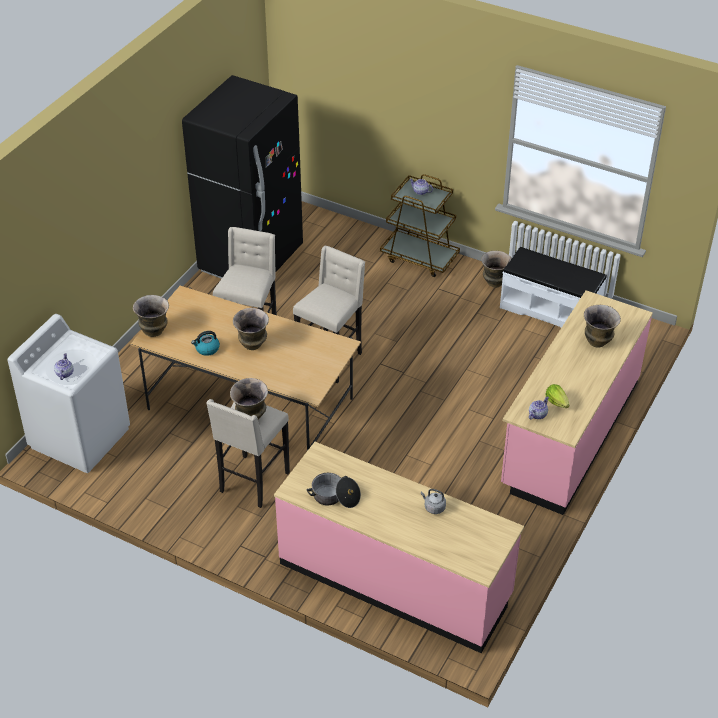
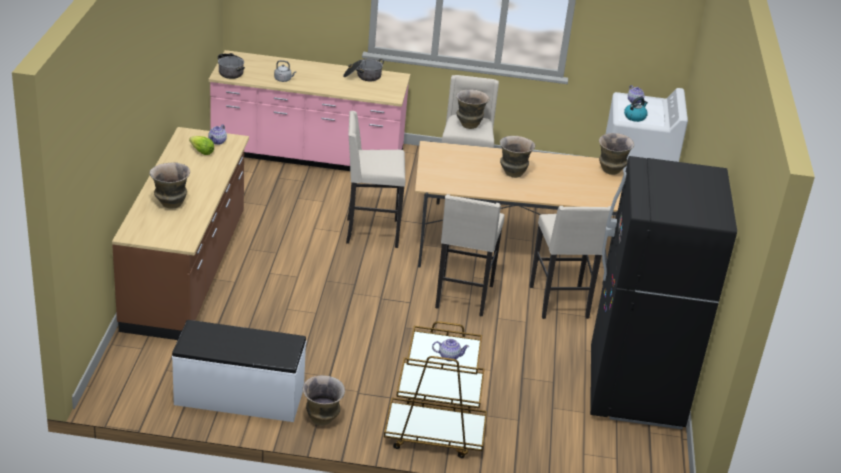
camera: 155 degrees right, 10 degrees down
kettle [191,331,220,356] -> kettle moved to [624,97,648,122]
pink counter [501,290,653,515] -> brown counter [112,127,249,340]
none -> cooking pot [218,53,245,79]
none -> beige stool [346,111,405,248]

